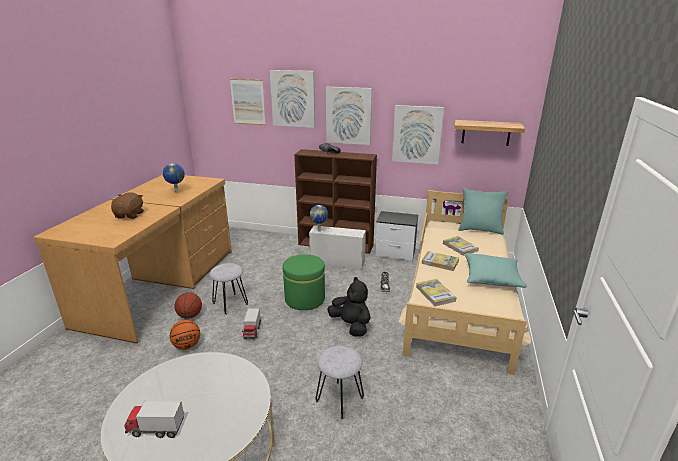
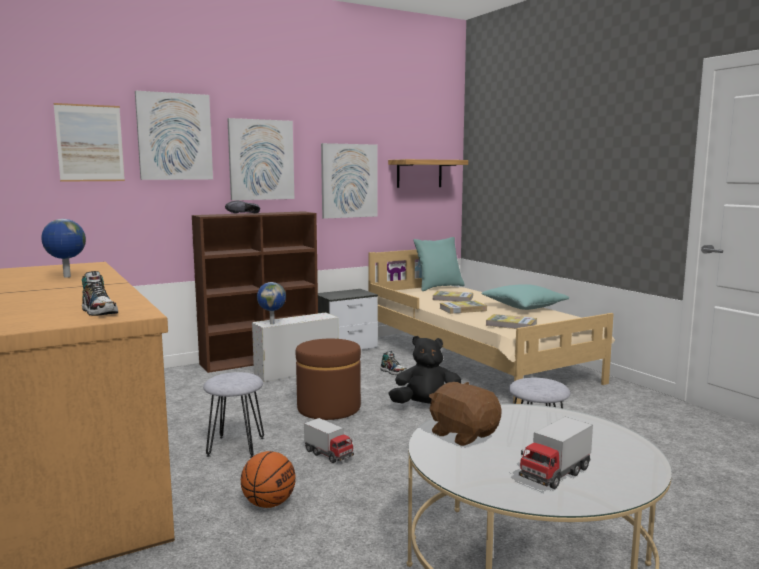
camera: 45 degrees left, 15 degrees down
brown plush toy [111,192,144,219] -> brown plush toy moved to [429,382,502,446]
basketball [174,292,202,319] -> none
green ottoman [283,254,325,310] -> brown ottoman [296,339,361,420]
none -> shoe [82,271,118,316]

